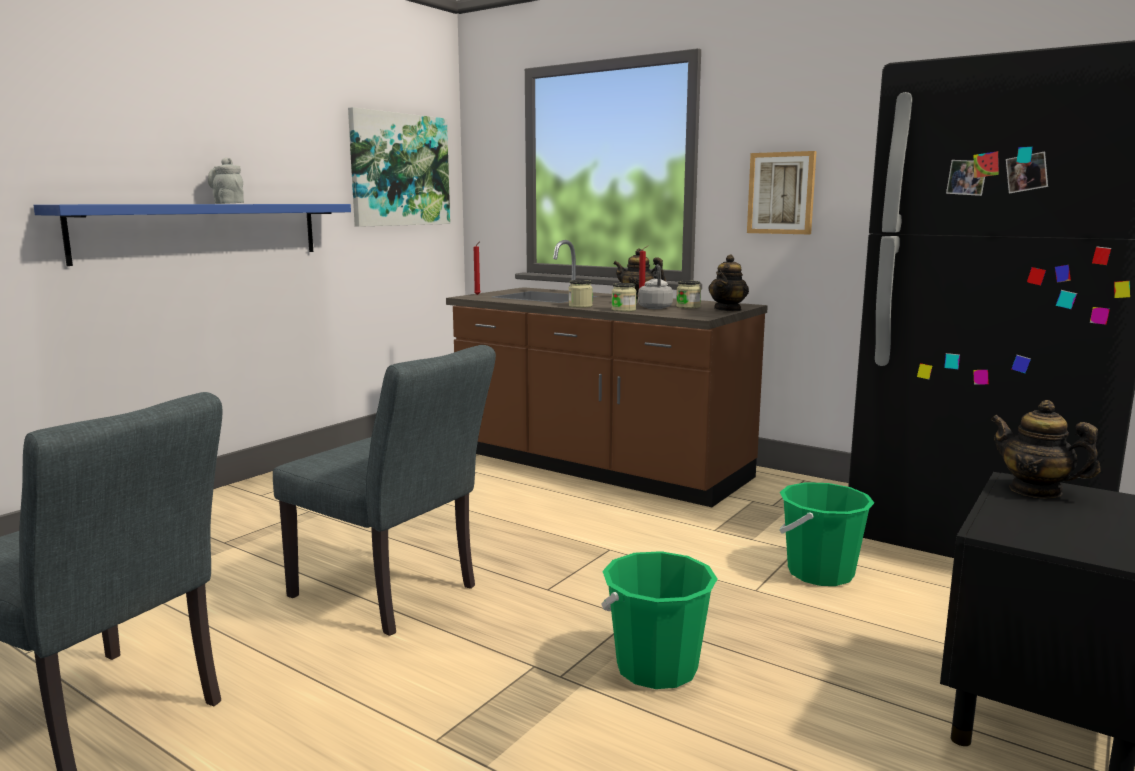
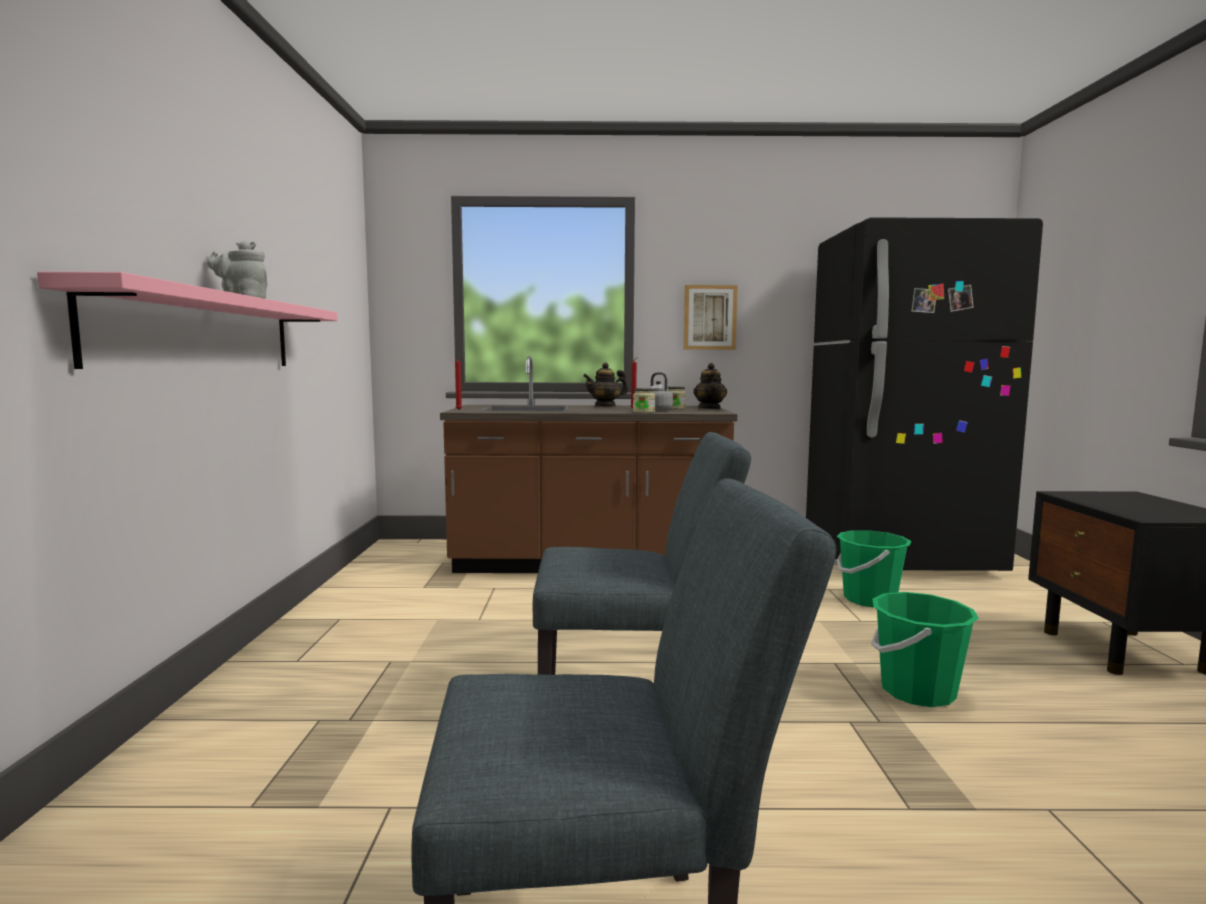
camera: 35 degrees left, 5 degrees down
blue shelf [34,204,351,266] -> pink shelf [37,272,338,369]
picture [348,107,450,227] -> none
jar [569,280,593,308] -> none
teapot [990,400,1100,498] -> none

